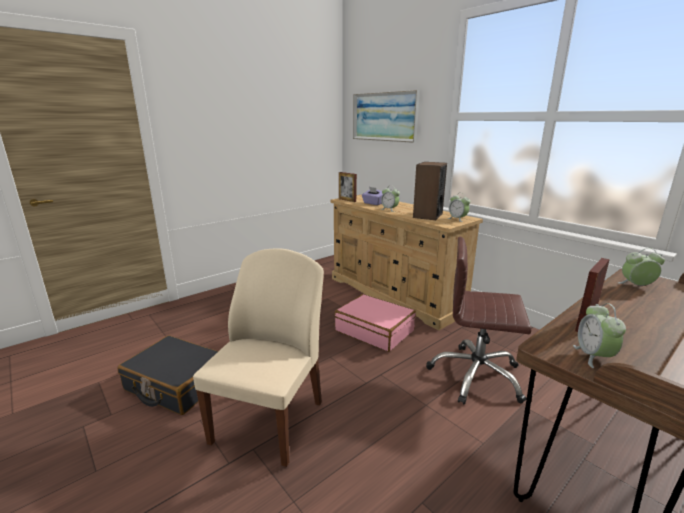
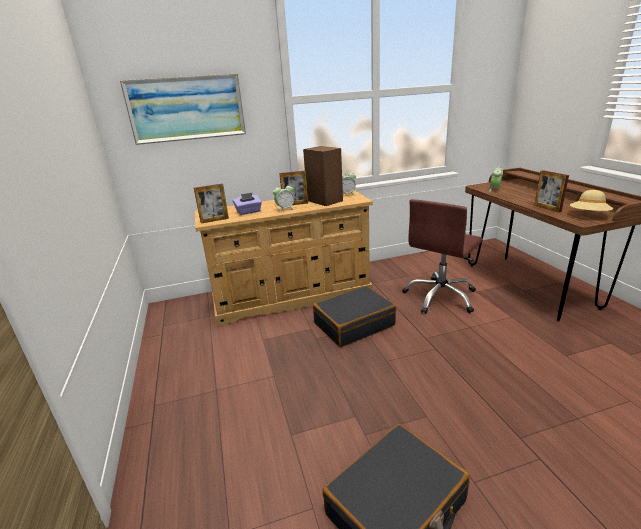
camera: 65 degrees left, 5 degrees up
beige chair [193,248,324,467] -> none
pink suitcase [334,294,416,352] -> black suitcase [313,286,396,347]
alarm clock [573,303,626,368] -> beige hat [570,190,613,211]
none -> picture frame [279,171,308,205]

